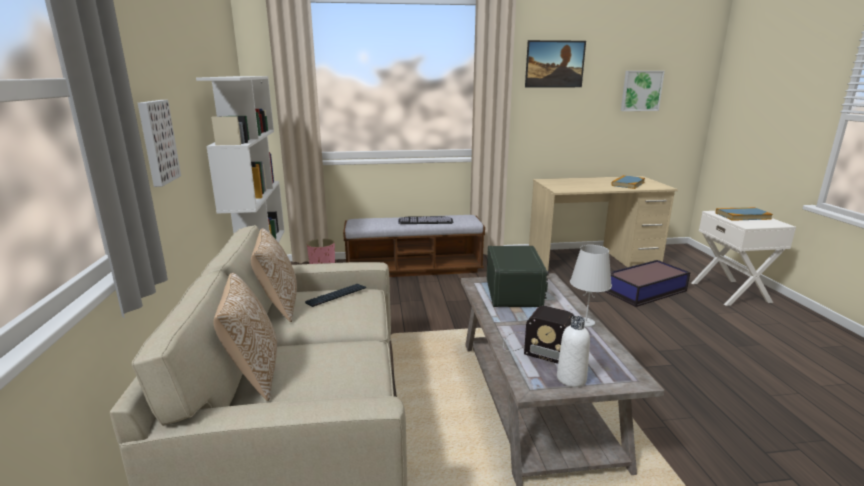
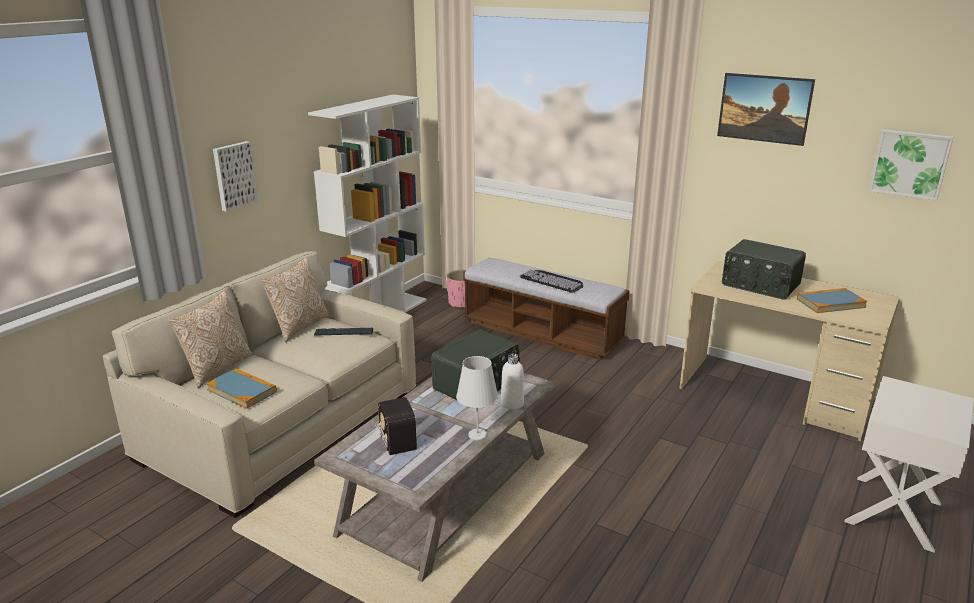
camera: 40 degrees right, 5 degrees up
white bottle [557,316,590,387] -> white bottle moved to [501,353,524,409]
storage box [605,260,691,307] -> none
book [716,207,773,221] -> book moved to [206,368,277,409]
none -> radio [722,239,806,300]

